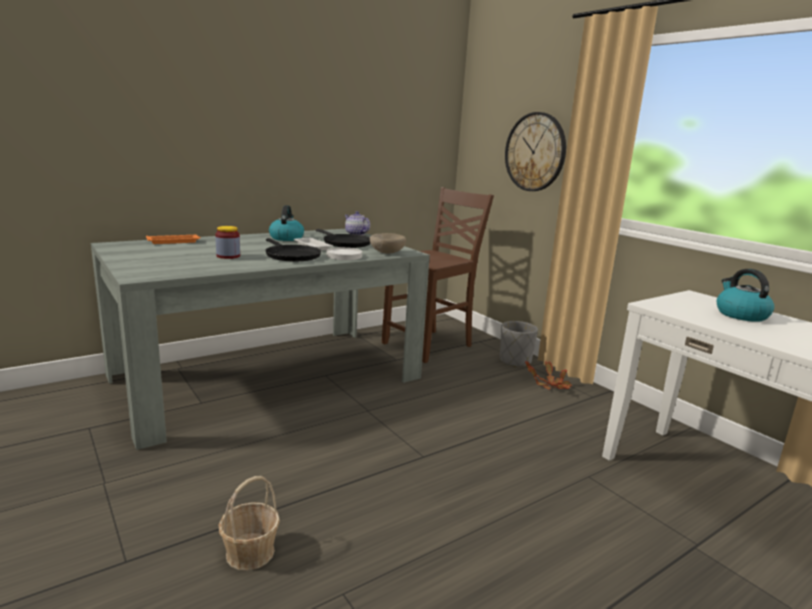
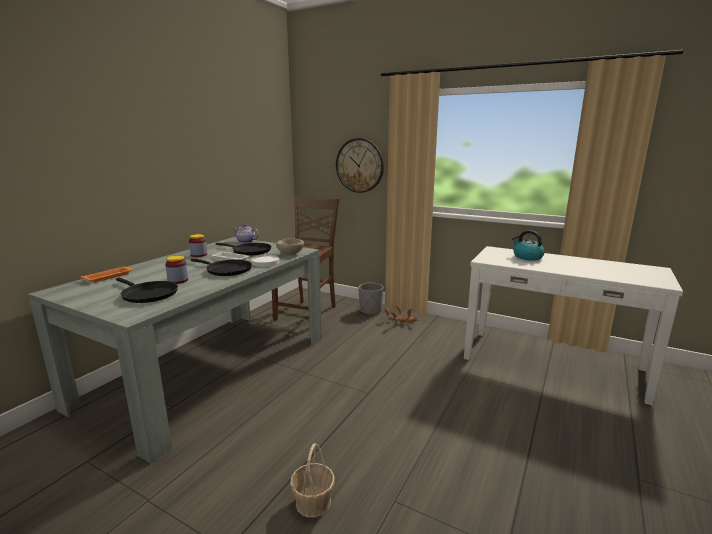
camera: 25 degrees left, 0 degrees up
kettle [269,205,304,241] -> jar [189,234,207,257]
none -> black frying pan [116,278,178,303]

